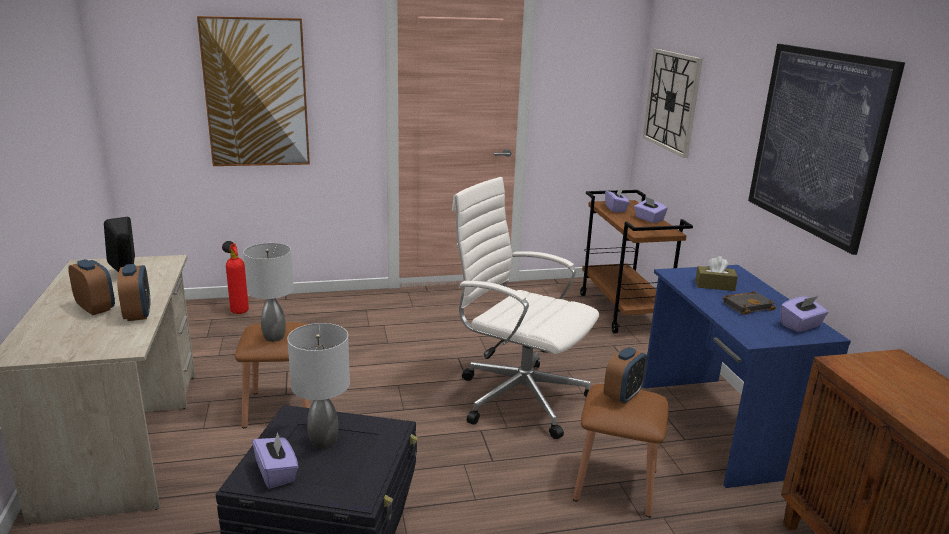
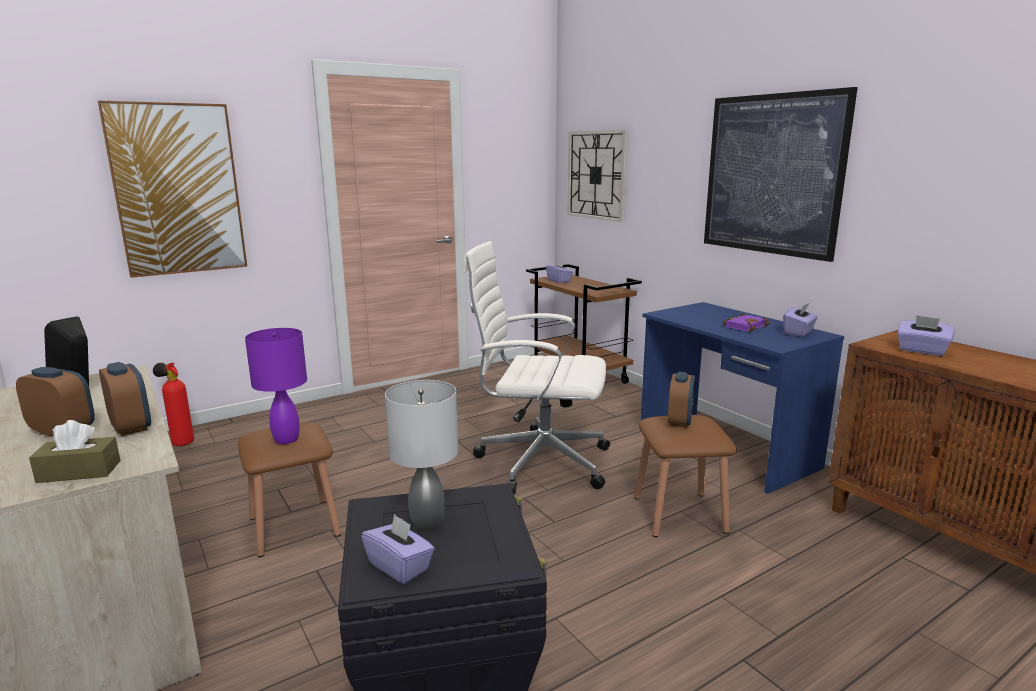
camera: 20 degrees left, 5 degrees down
grey table lamp [243,243,294,342] -> purple table lamp [245,328,307,444]
purple tissue box [634,197,668,223] -> purple tissue box moved to [897,315,955,356]
brown tissue box [695,256,738,291] -> brown tissue box moved to [29,420,120,483]
black book [723,291,776,315] -> purple book [723,313,770,332]

